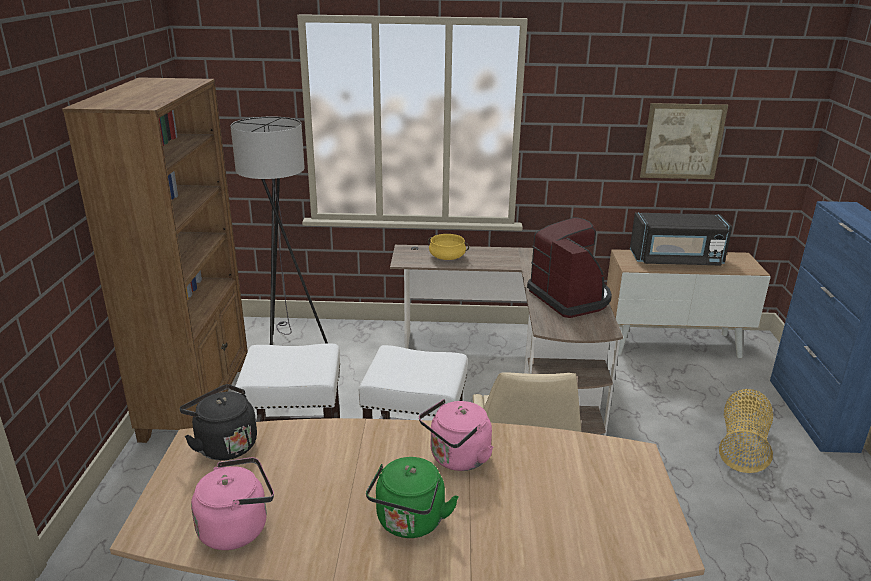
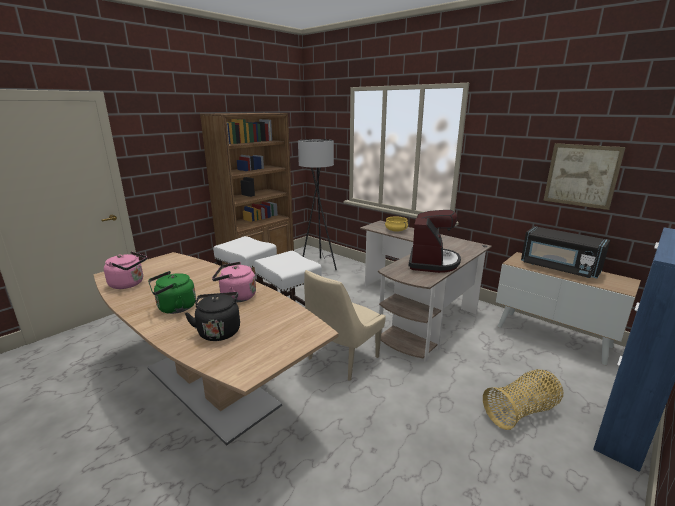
camera: 40 degrees right, 5 degrees down
black kettle [180,384,257,461] -> black kettle moved to [184,292,240,341]

